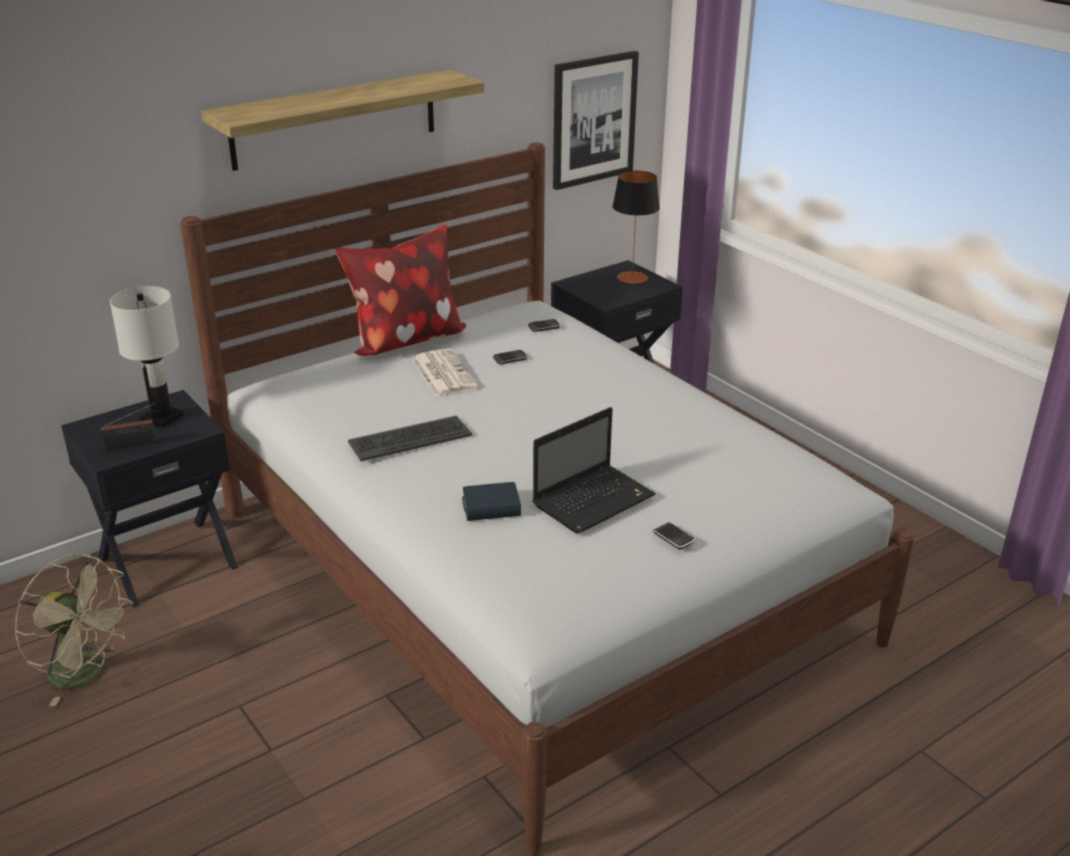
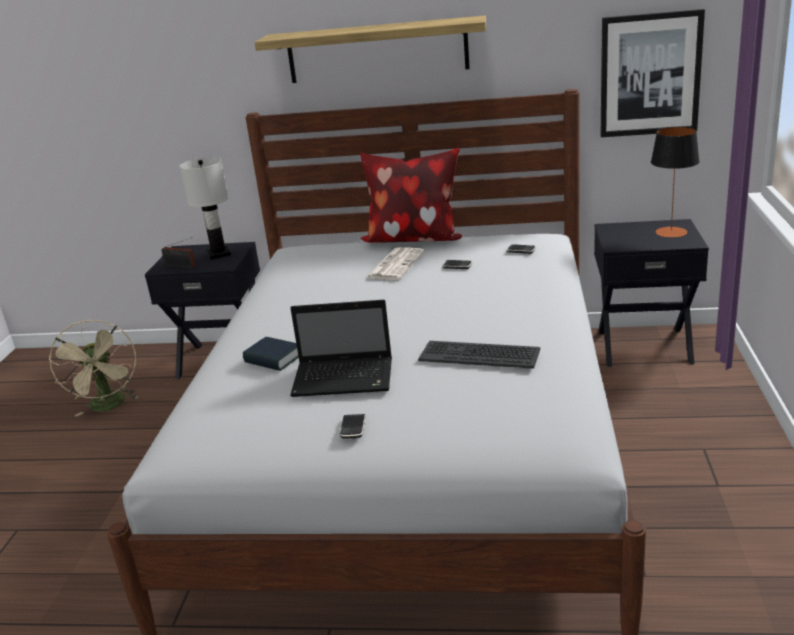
camera: 45 degrees right, 5 degrees down
keyboard [348,416,472,461] -> keyboard moved to [418,341,541,369]

